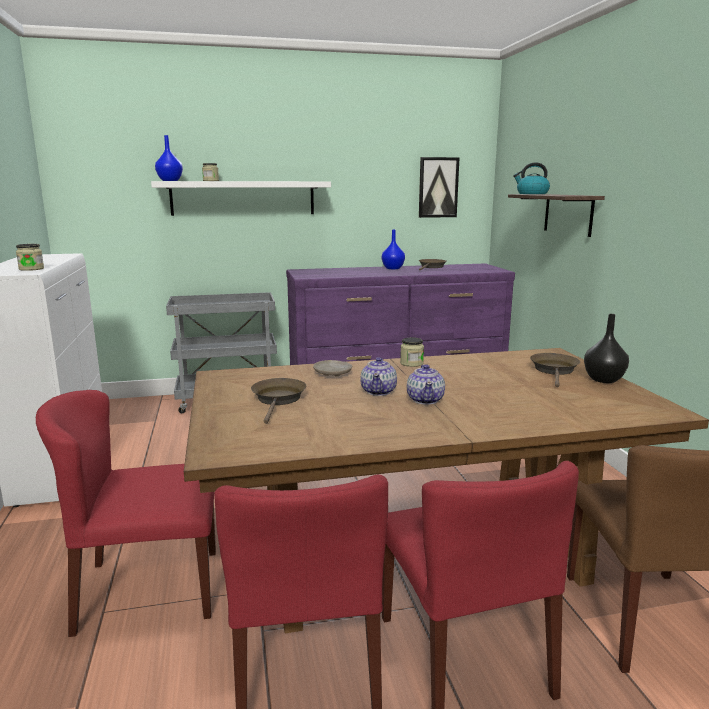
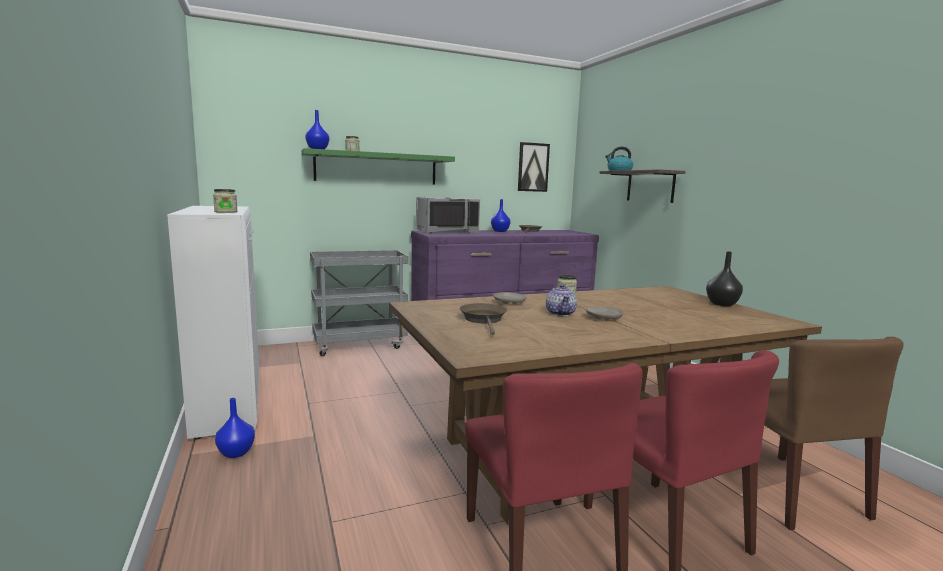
camera: 10 degrees left, 5 degrees down
red chair [36,390,216,637] -> none
white shelf [151,181,331,216] -> green shelf [301,148,455,185]
teapot [407,364,445,405] -> beige plate [586,307,624,321]
brown frying pan [530,353,580,387] -> none
none -> blue vase [215,398,255,458]
none -> grey microwave [416,197,480,233]

